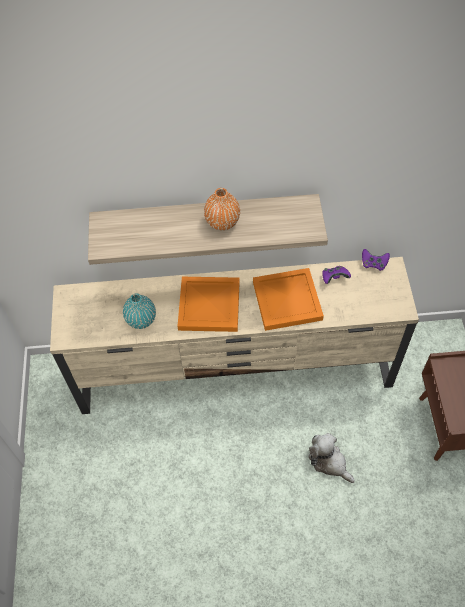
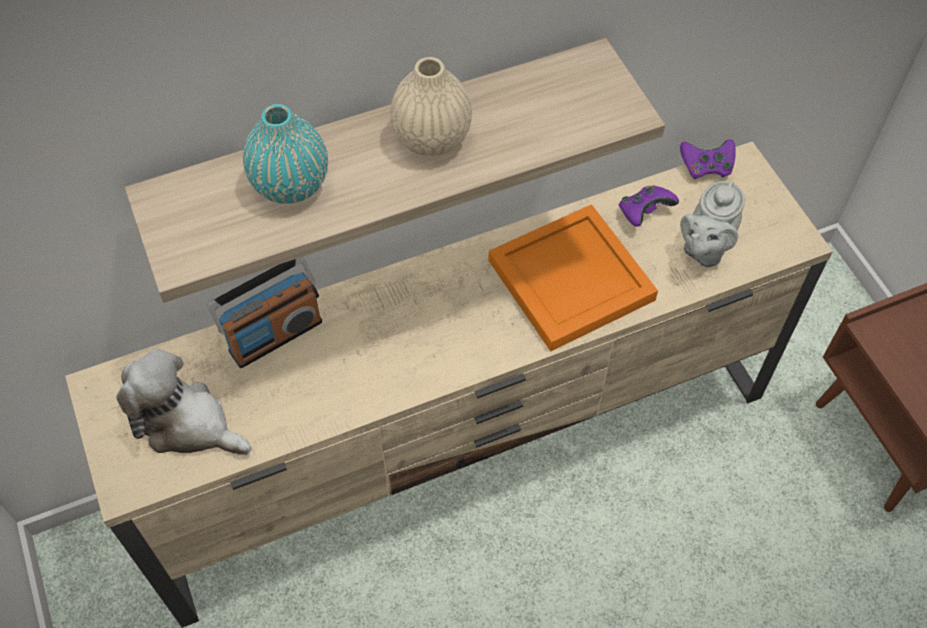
camera: 20 degrees left, 0 degrees up
turquoise vase [123,293,156,329] -> turquoise vase moved to [243,104,328,204]
orange tray [177,277,240,332] -> none
orange vase [204,188,240,230] -> beige vase [390,57,472,156]
plush toy [309,433,355,483] -> plush toy moved to [116,349,251,455]
none -> radio [207,257,322,368]
none -> grey teapot [680,181,745,267]

